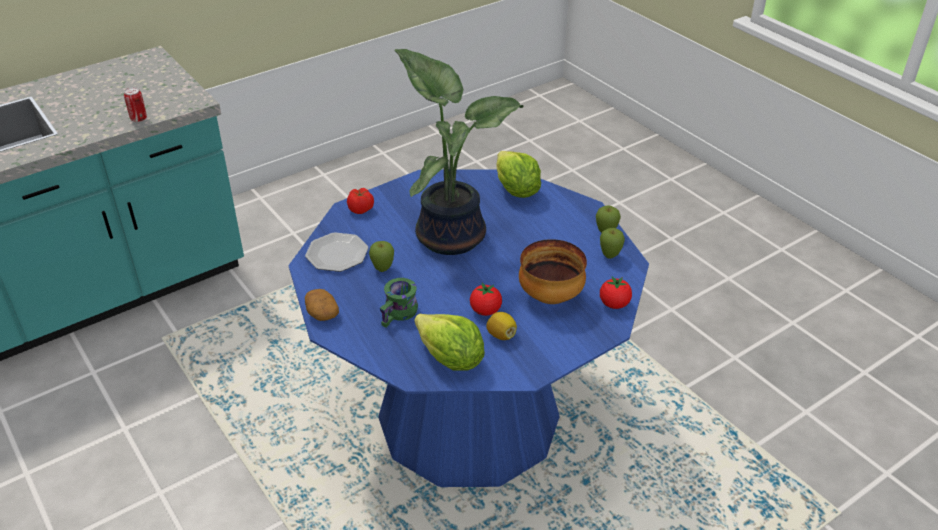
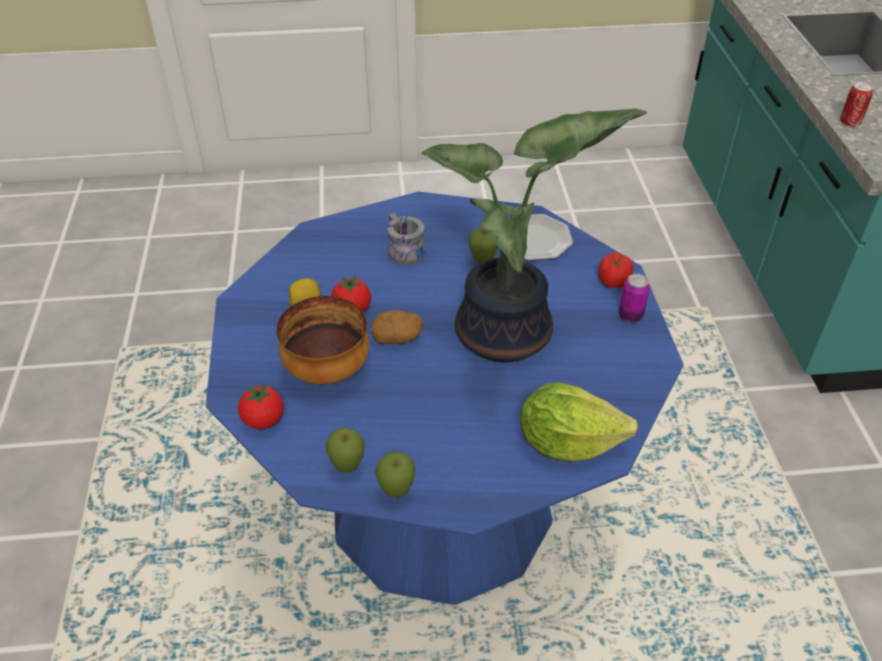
camera: 120 degrees right, 5 degrees up
potato [305,289,339,321] -> potato moved to [371,310,423,344]
green mug [380,278,418,327] -> grey mug [387,213,426,265]
lettuce [414,314,485,371] -> none
none -> can [619,274,650,323]

